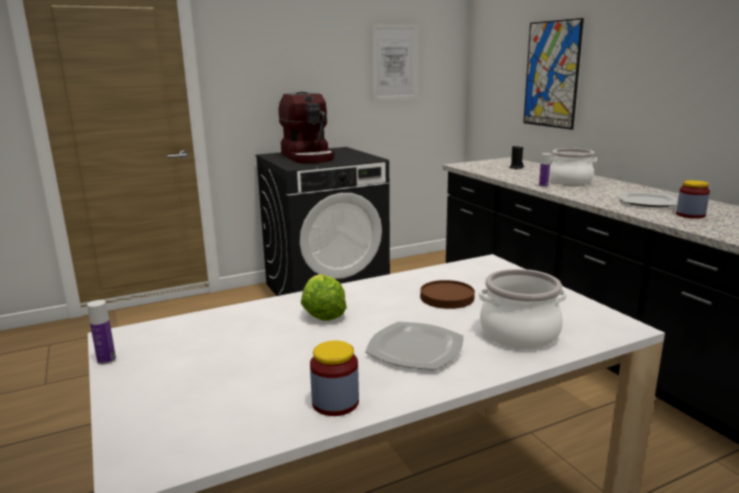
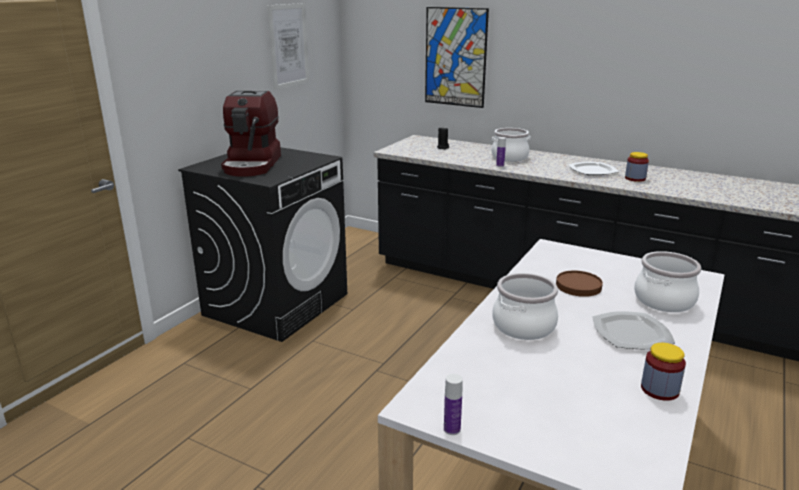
camera: 35 degrees left, 5 degrees up
coffee machine [278,92,335,163] -> coffee machine turned 60 degrees clockwise [221,91,281,177]
lettuce [301,274,347,321] -> cooking pot [492,273,558,340]

